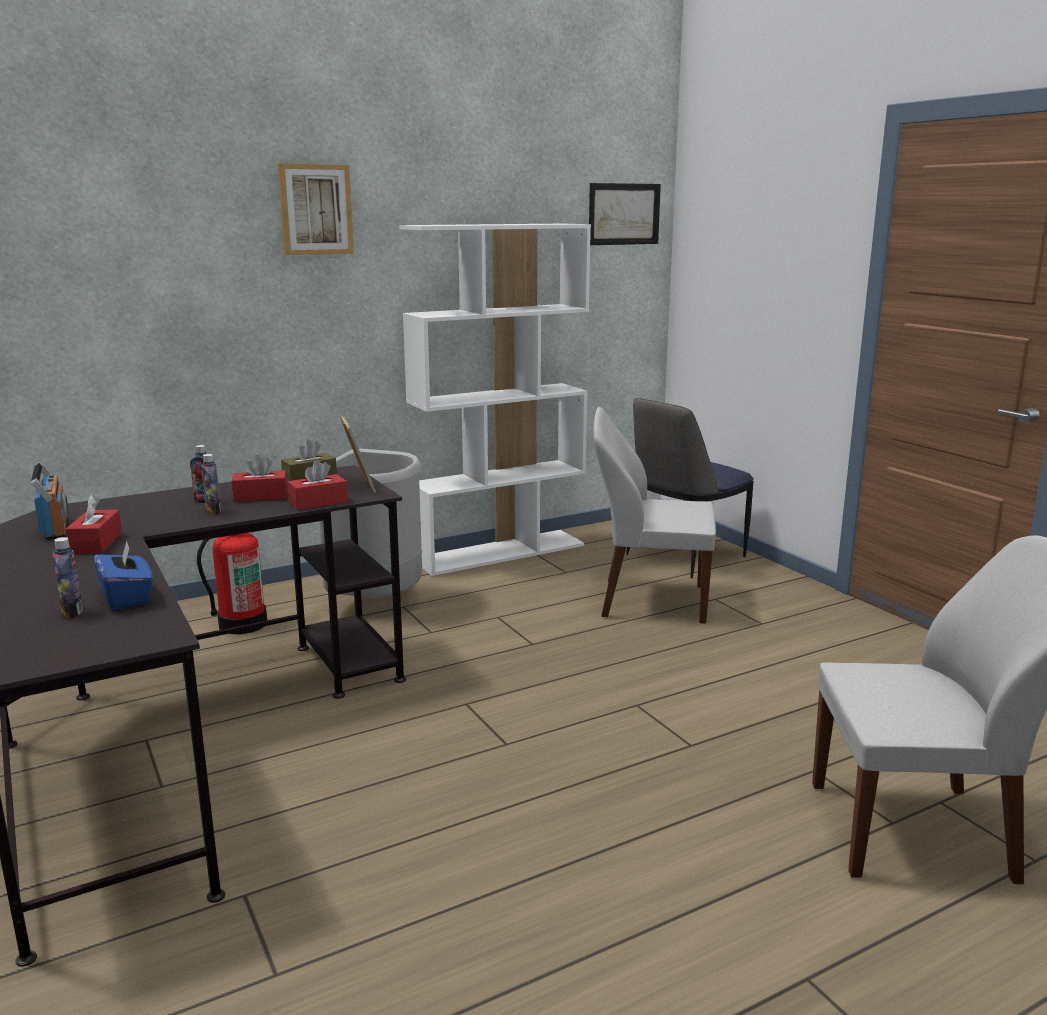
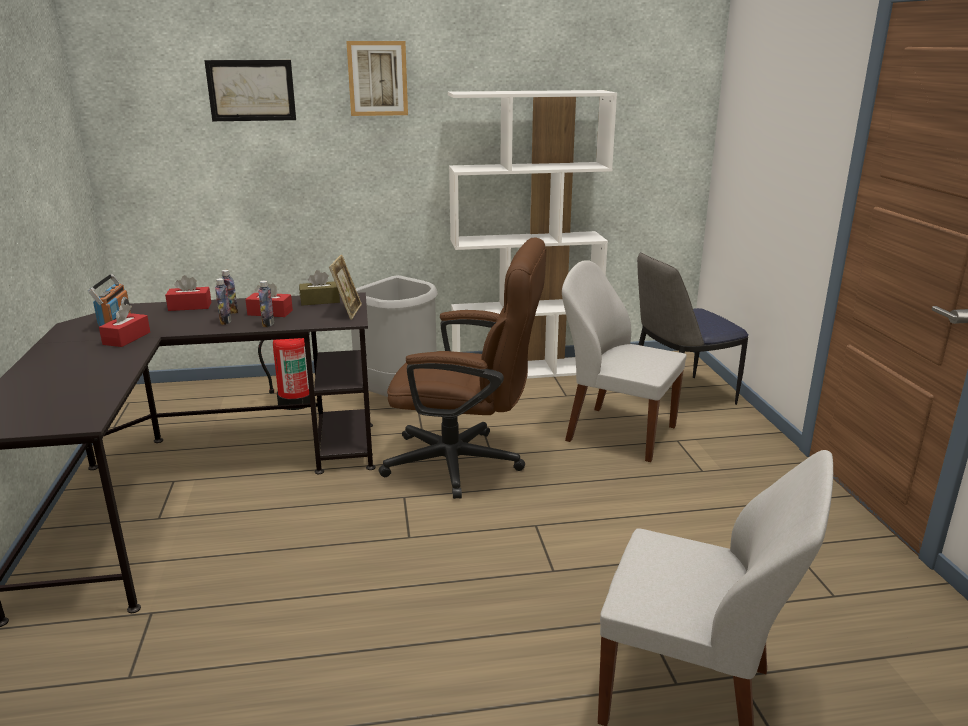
camera: 20 degrees right, 5 degrees up
bottle [52,537,83,618] -> bottle moved to [258,280,274,327]
blue tissue box [94,541,153,610] -> none
red tissue box [287,460,348,510] -> red tissue box moved to [165,275,211,311]
picture [589,183,661,245] -> picture moved to [204,60,296,121]
none -> brown office chair [379,237,546,499]

